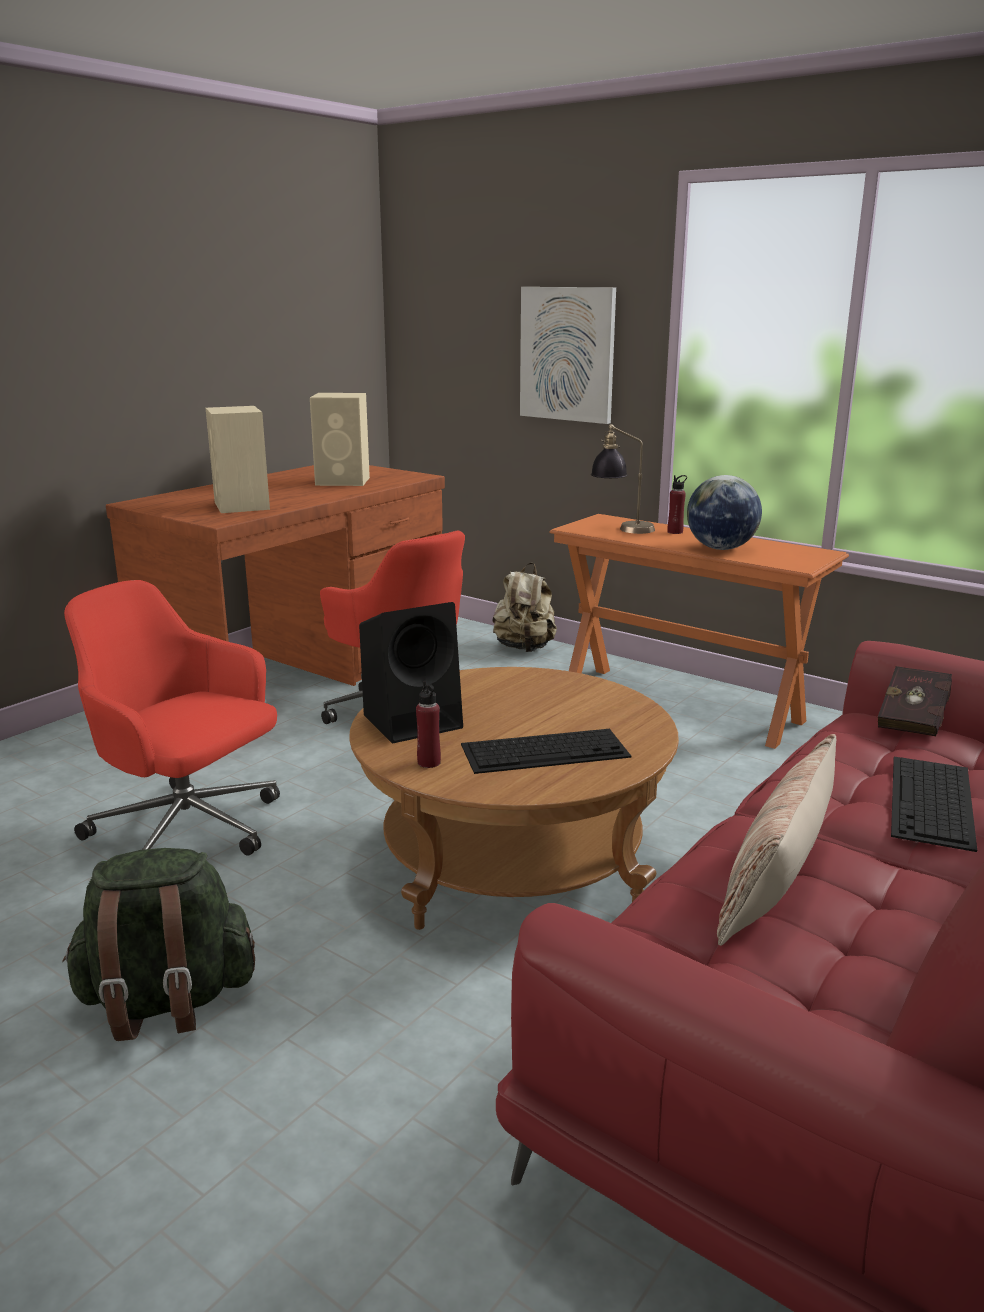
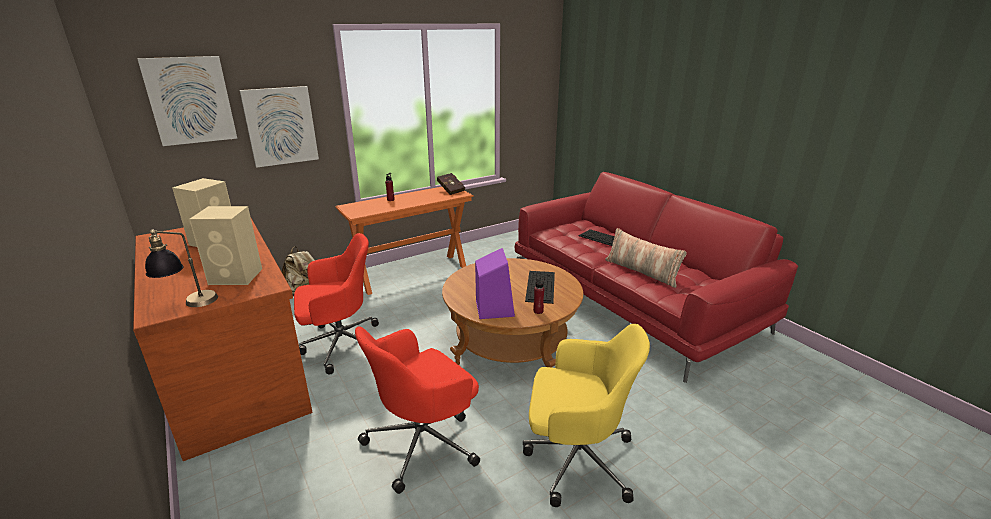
camera: 70 degrees left, 5 degrees up
green backpack [62,848,255,1041] -> yellow office chair [523,324,650,507]
black speaker [359,602,463,743] -> purple speaker [475,248,515,319]
table lamp [591,424,655,534] -> table lamp moved to [145,229,218,307]
globe [687,475,762,550] -> none
red book [878,666,952,736] -> red book moved to [437,173,465,195]
none -> picture [137,56,237,146]

